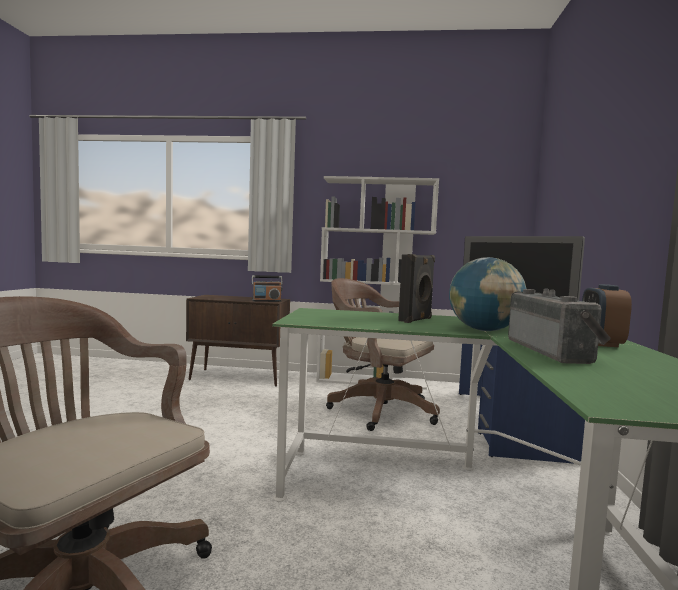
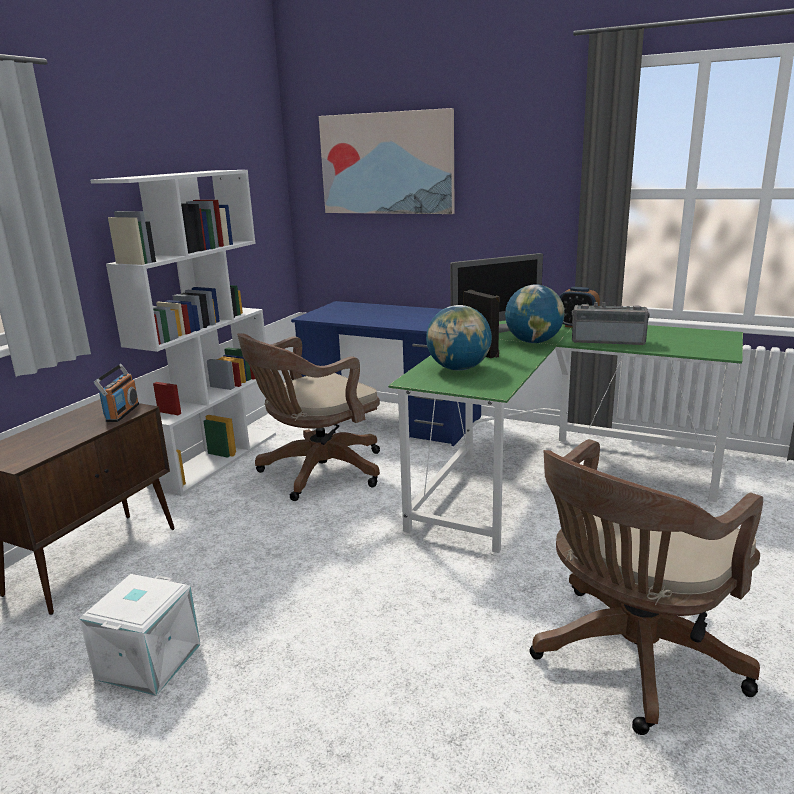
camera: 70 degrees left, 15 degrees up
none -> white storage box [79,574,201,696]
none -> picture [319,108,455,214]
none -> globe [426,305,492,371]

